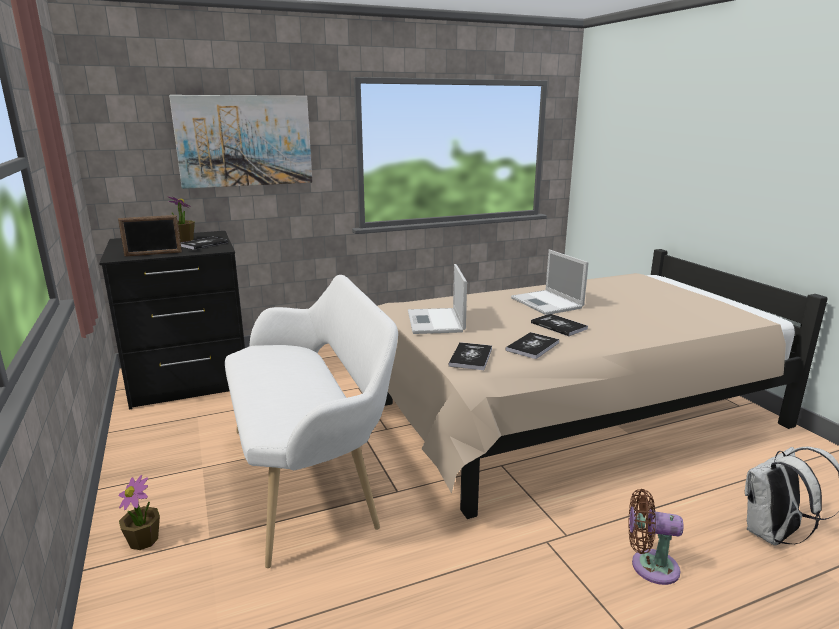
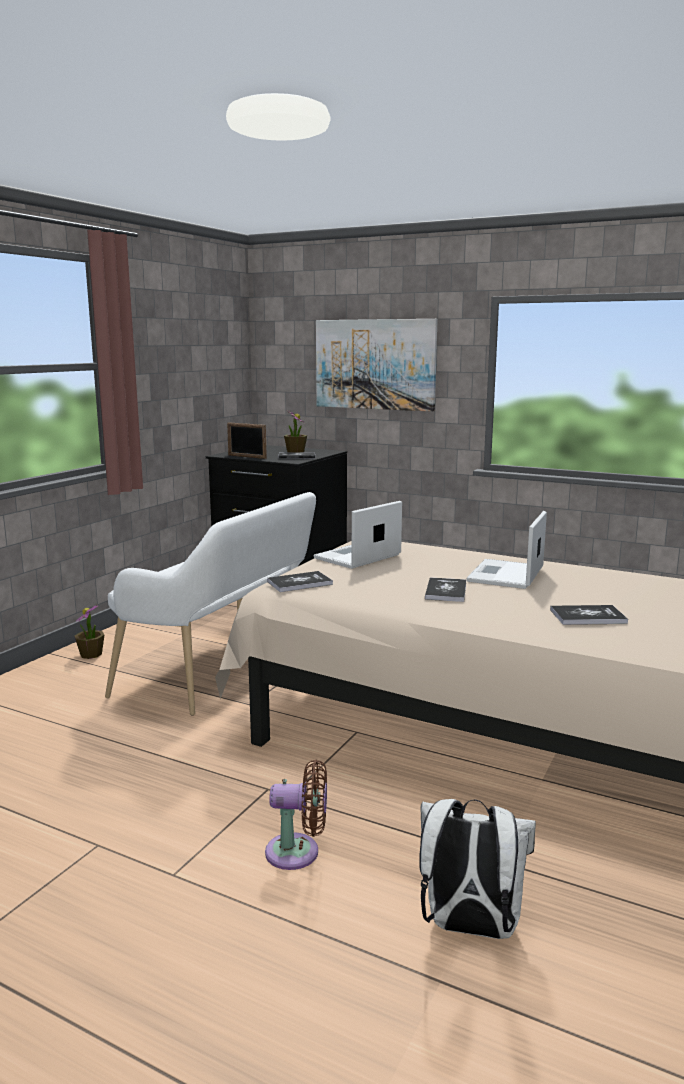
camera: 50 degrees right, 5 degrees down
book [506,332,560,359] -> book moved to [550,605,628,625]
brown fan [628,489,684,585] -> brown fan turned 120 degrees clockwise [265,760,327,870]

